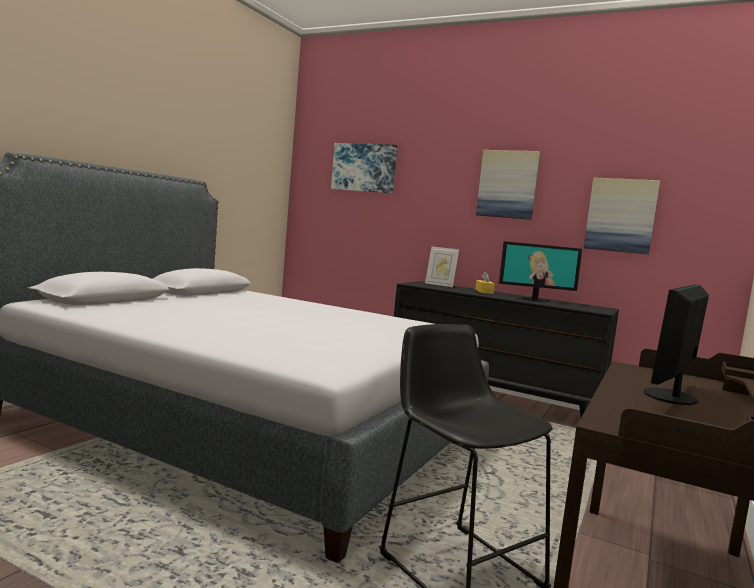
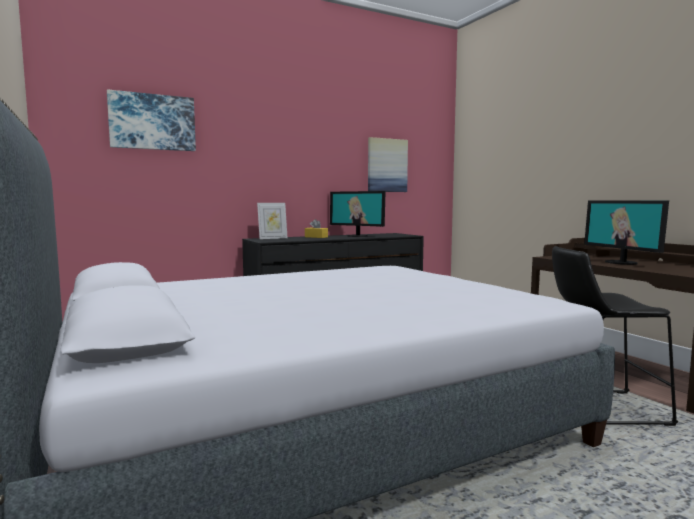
camera: 55 degrees left, 0 degrees up
picture [476,150,540,220] -> none
monitor [499,241,582,302] -> monitor turned 90 degrees clockwise [330,191,386,237]

